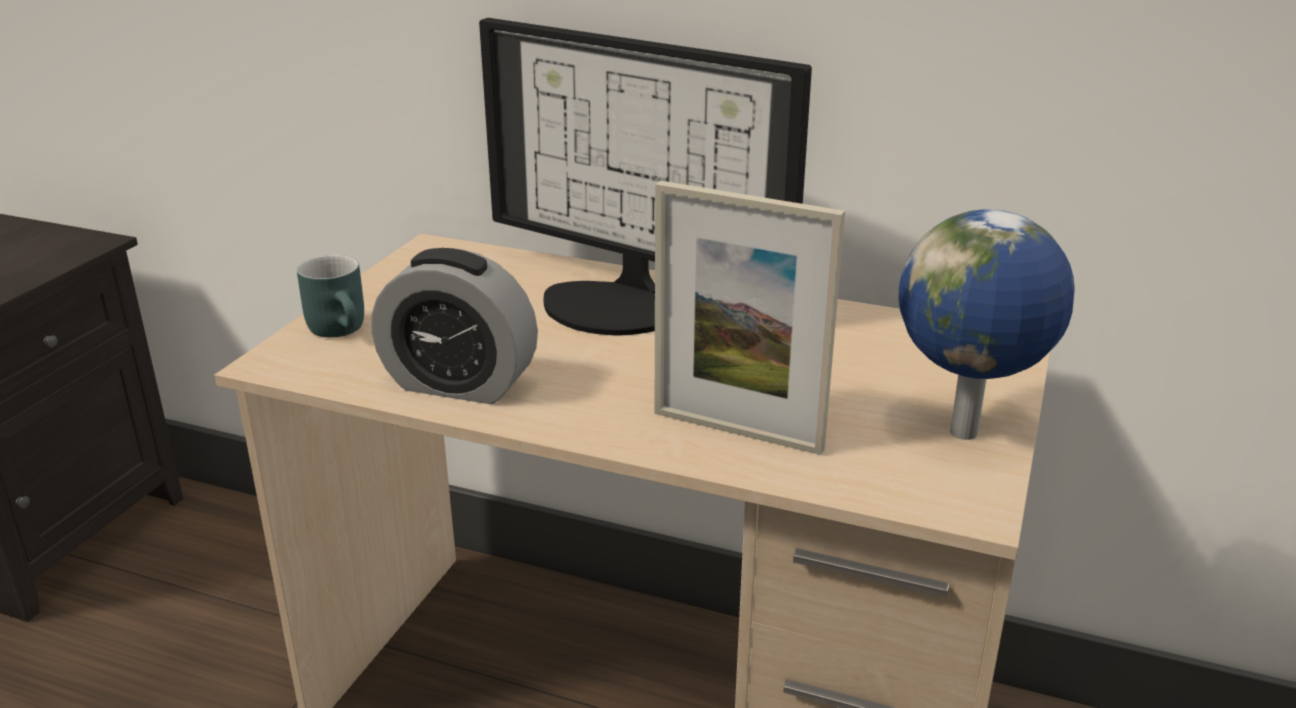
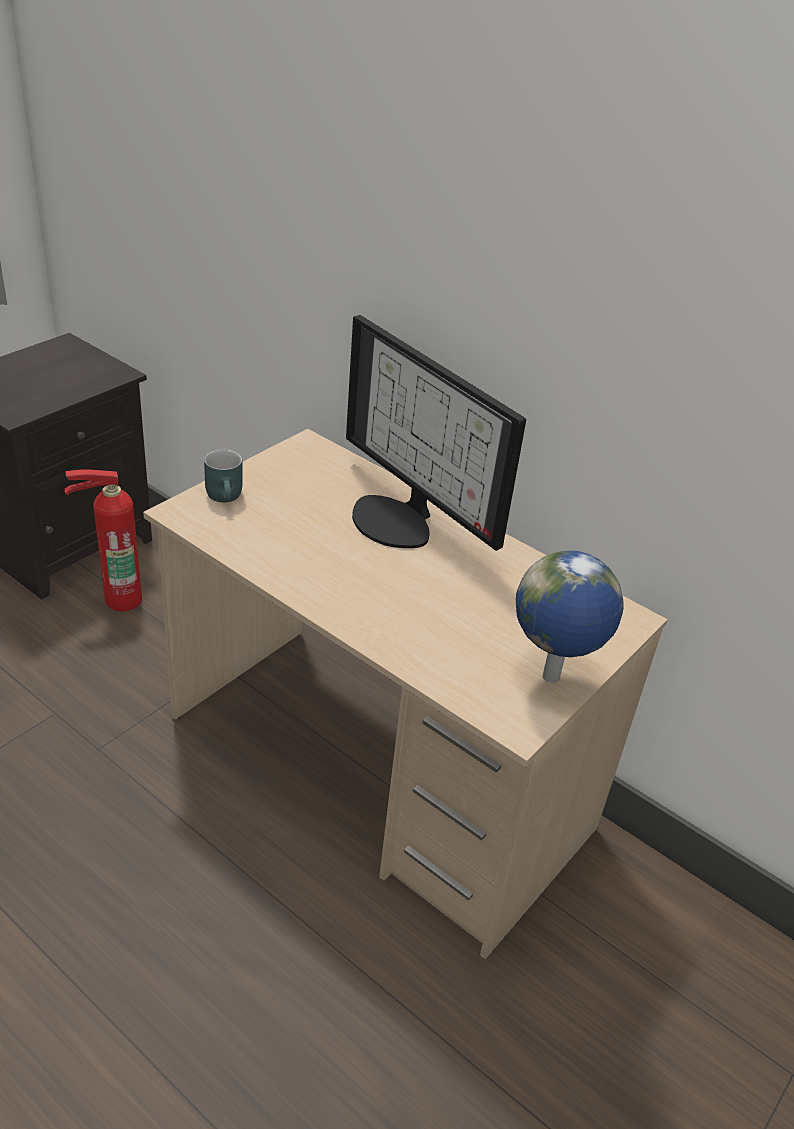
camera: 15 degrees right, 10 degrees up
alarm clock [371,248,538,404] -> none
picture frame [655,181,845,455] -> none
none -> fire extinguisher [65,469,142,611]

